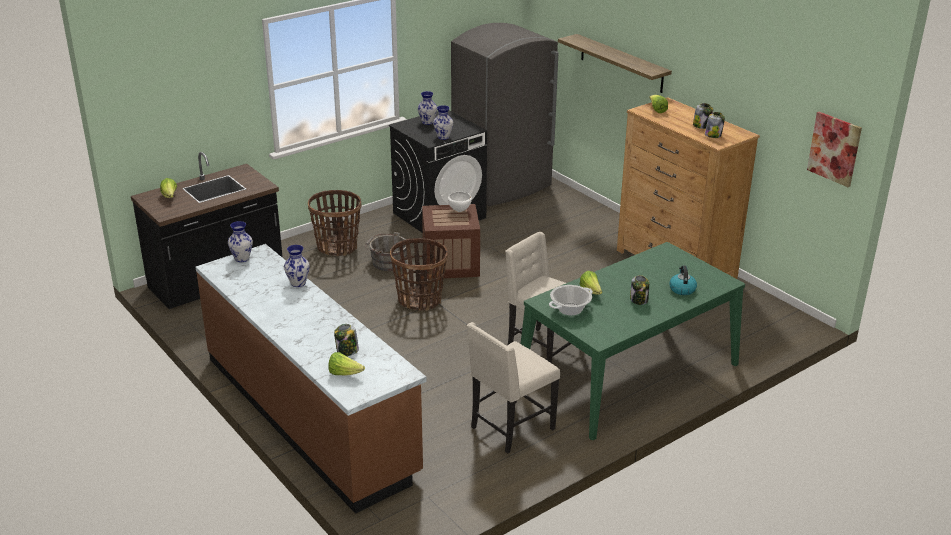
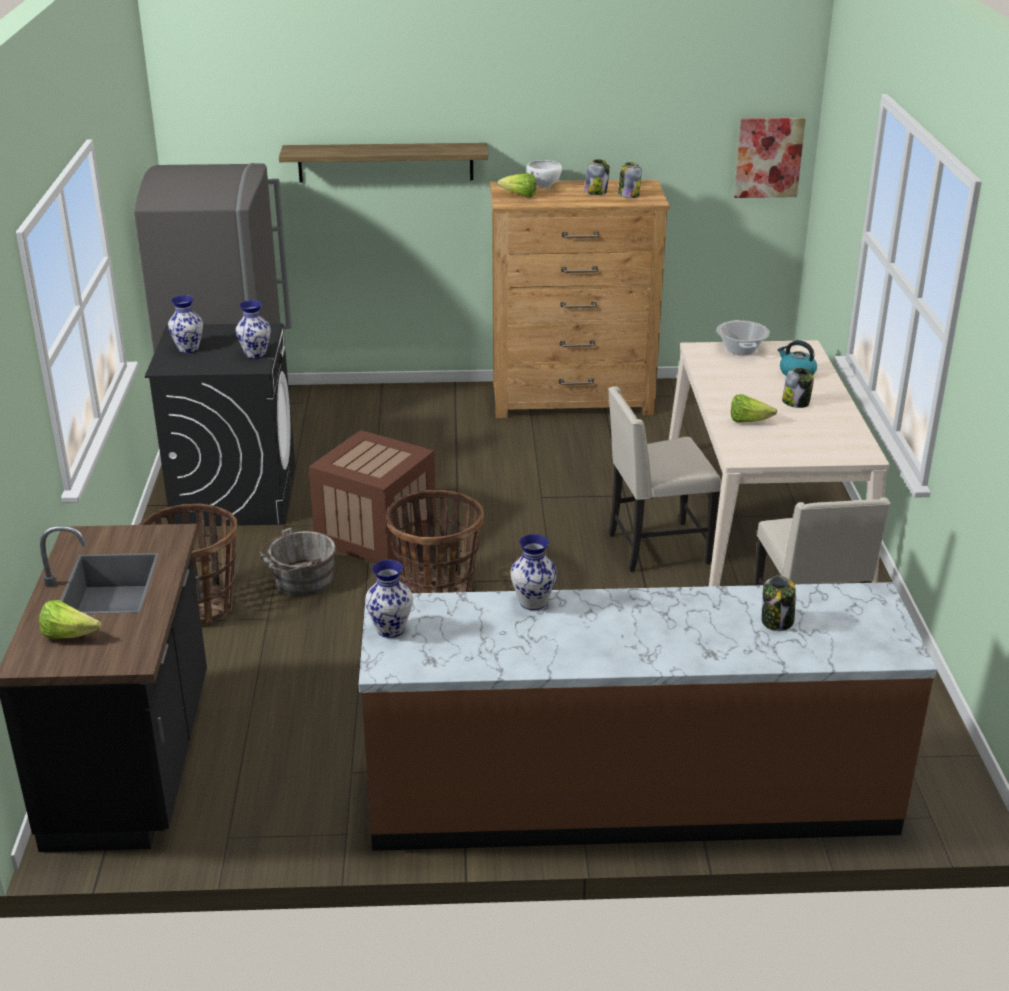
camera: 55 degrees left, 0 degrees up
lettuce [328,352,365,375] -> none
white bowl [448,192,472,212] -> white bowl moved to [527,160,562,188]
green dining table [520,242,745,440] -> beige dining table [669,340,889,586]
cooking pot [549,285,593,315] -> cooking pot moved to [716,320,770,355]

